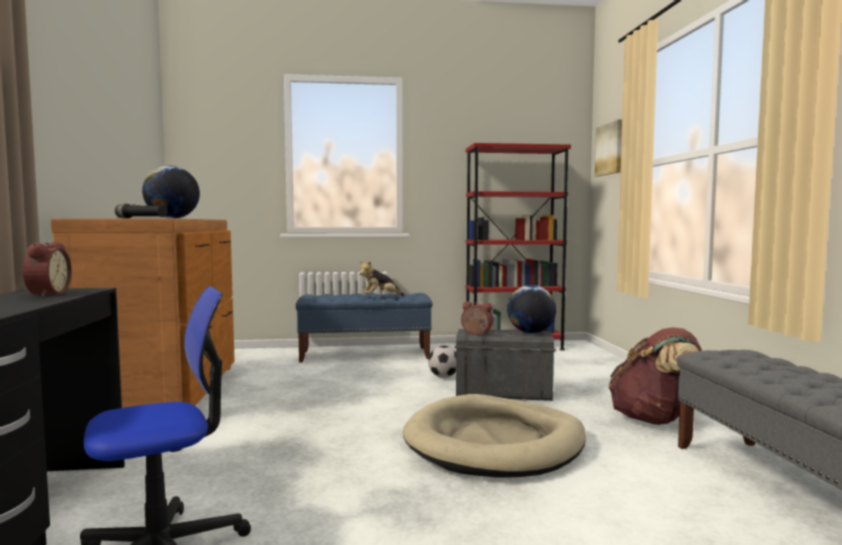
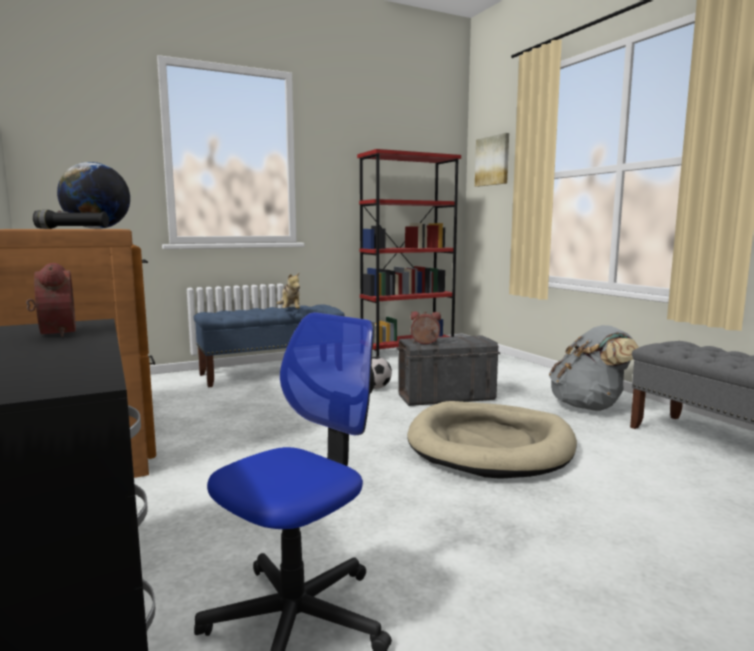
camera: 20 degrees left, 5 degrees up
plush toy [359,261,404,296] -> plush toy turned 60 degrees counterclockwise [277,273,300,309]
globe [507,285,556,333] -> none
brown backpack [609,327,702,425] -> grey backpack [549,325,639,411]

